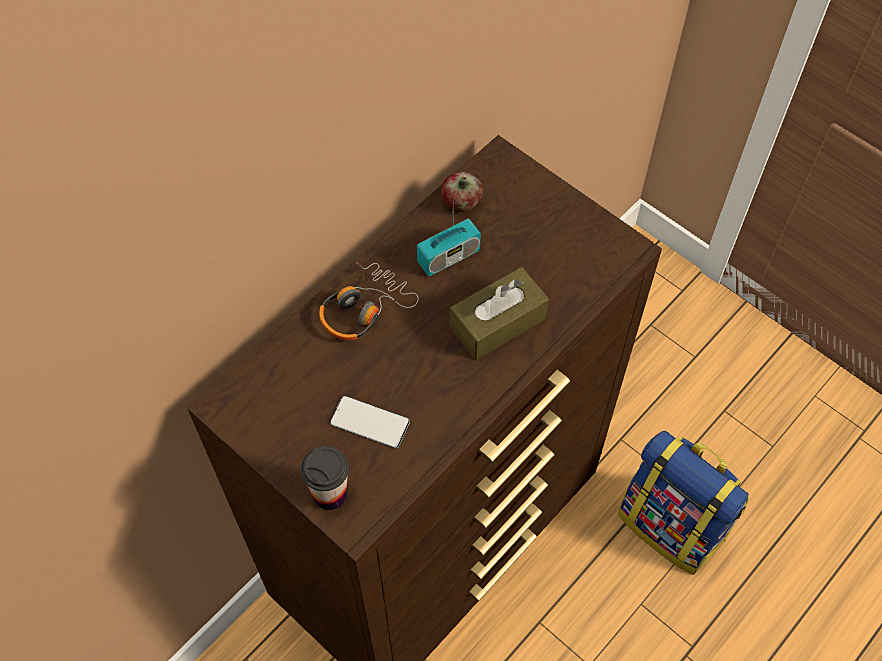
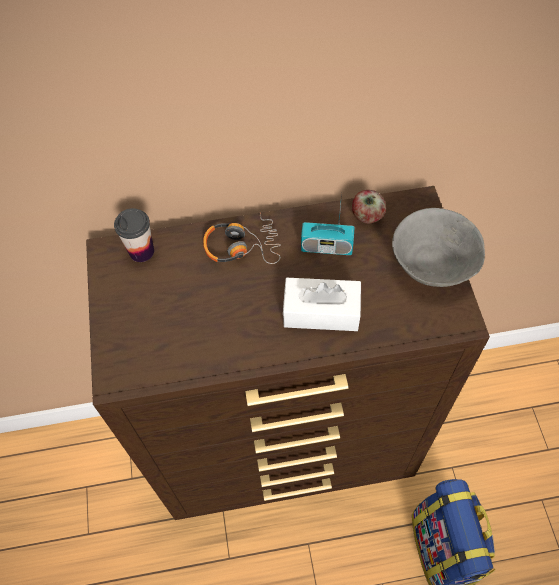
camera: 40 degrees right, 0 degrees up
cup [301,446,349,510] -> cup moved to [114,208,154,262]
phone [330,396,410,448] -> none
brown tissue box [450,267,549,360] -> white tissue box [283,278,361,331]
none -> grey bowl [392,208,485,287]

